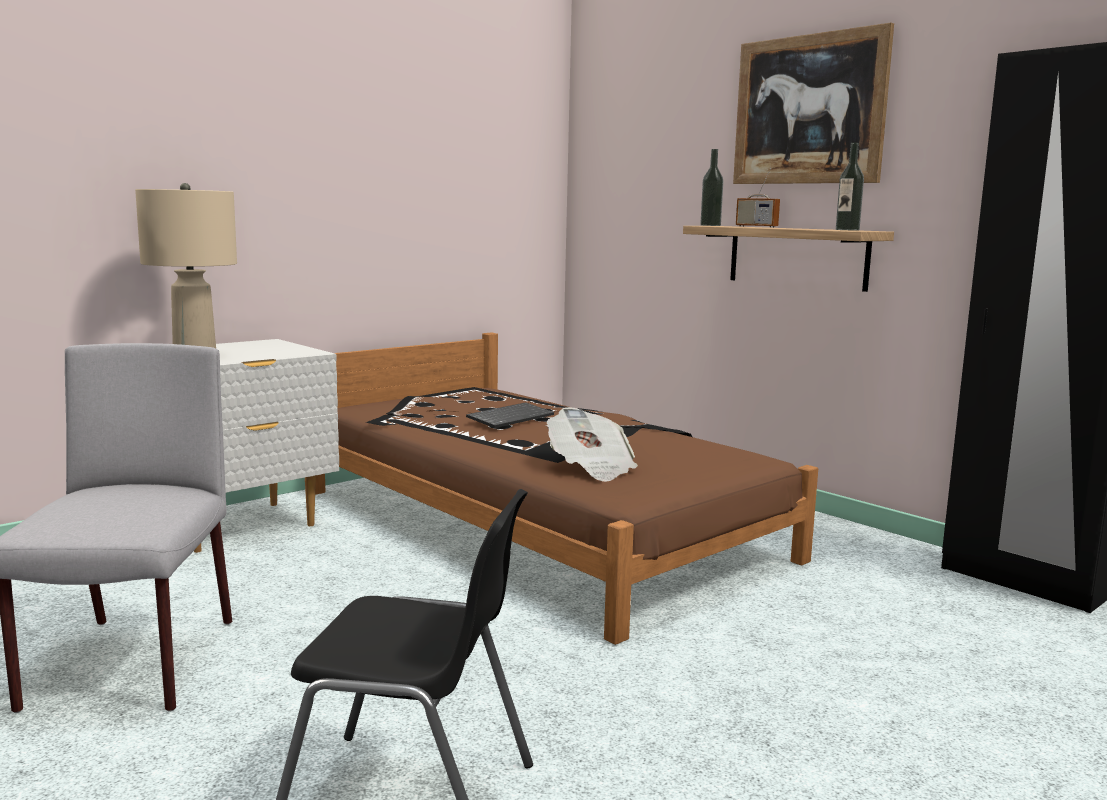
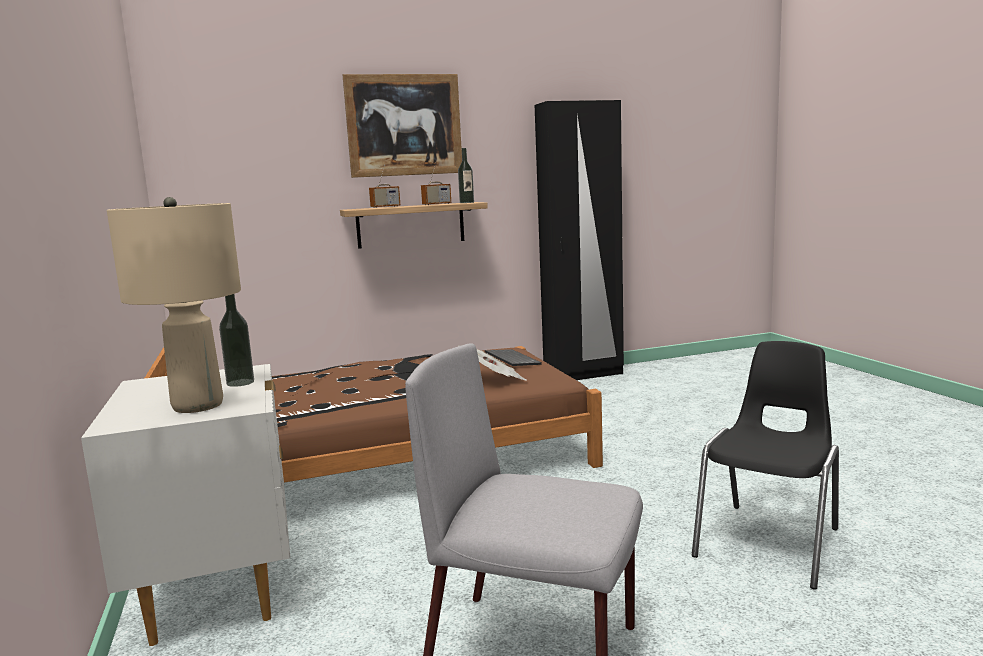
camera: 65 degrees left, 0 degrees up
keyboard [466,402,554,428] -> keyboard moved to [485,349,542,366]
bottle [700,149,723,226] -> bottle moved to [219,294,254,387]
none -> radio [421,163,451,205]

